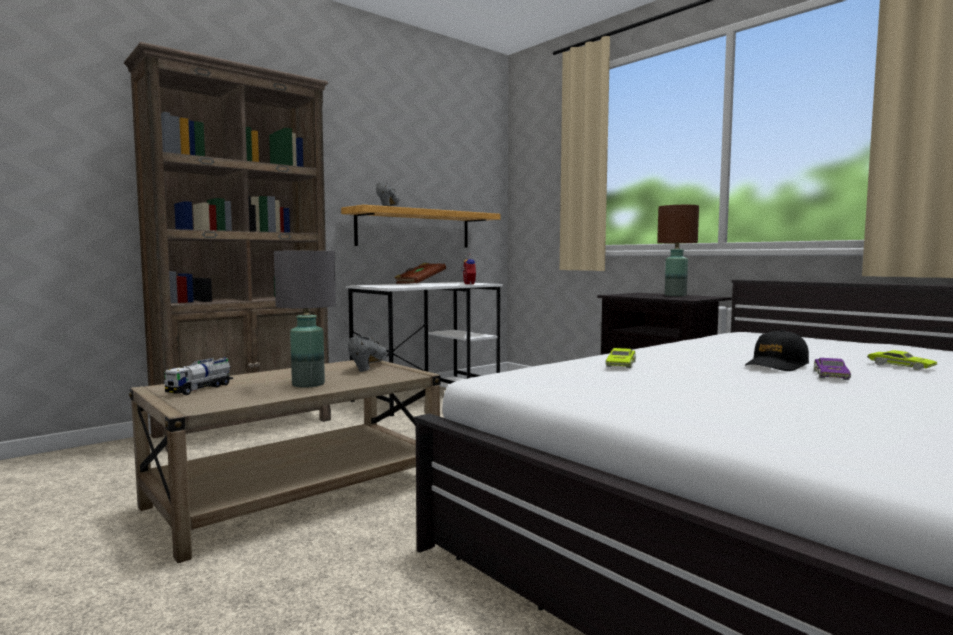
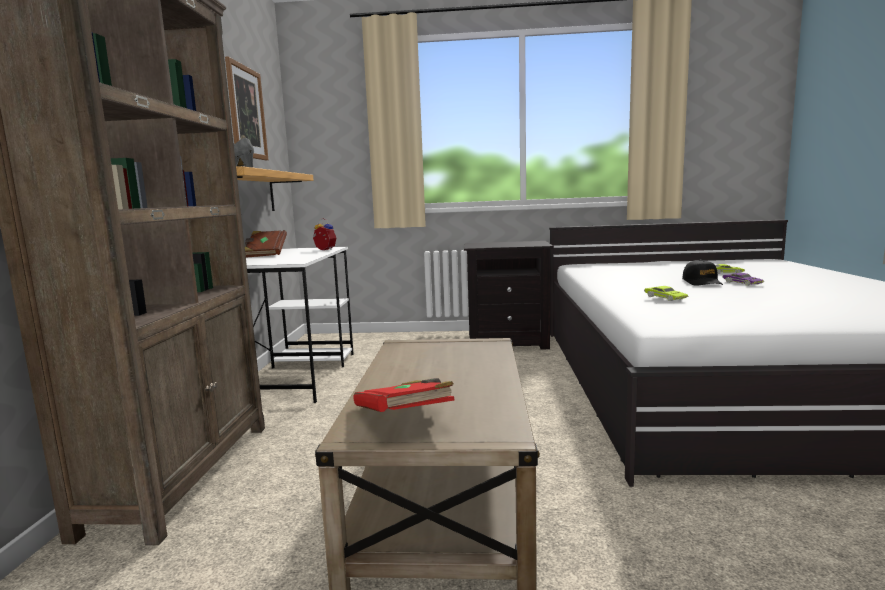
camera: 45 degrees left, 5 degrees up
toy truck [164,357,233,395] -> red book [354,378,455,412]
grey table lamp [274,251,336,388] -> none
grey shoe [348,336,387,372] -> none
brown table lamp [657,205,699,296] -> none
none -> picture [225,56,268,160]

